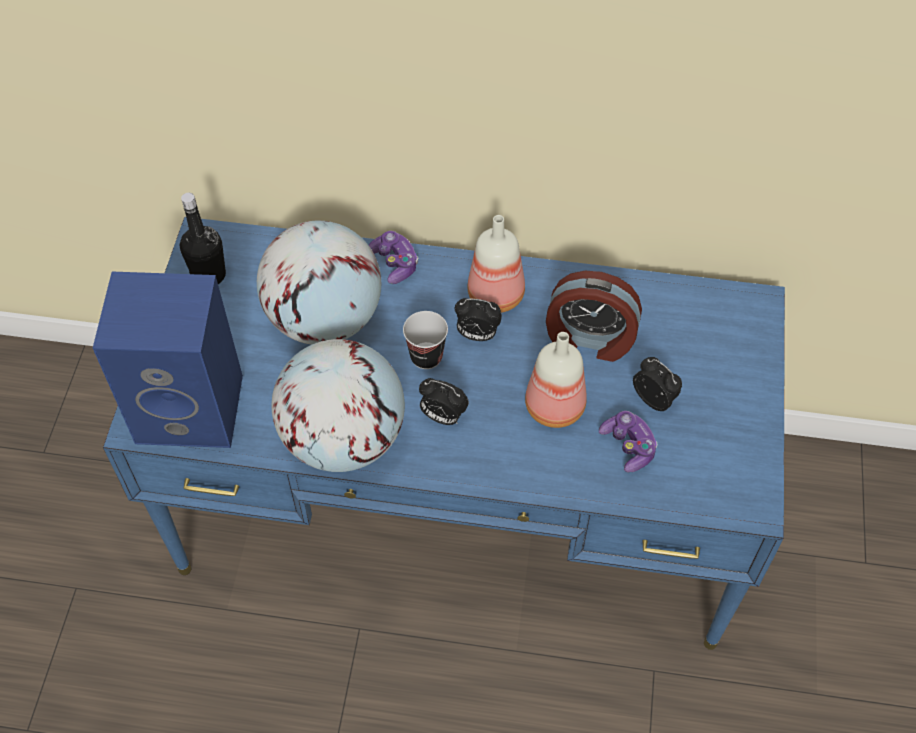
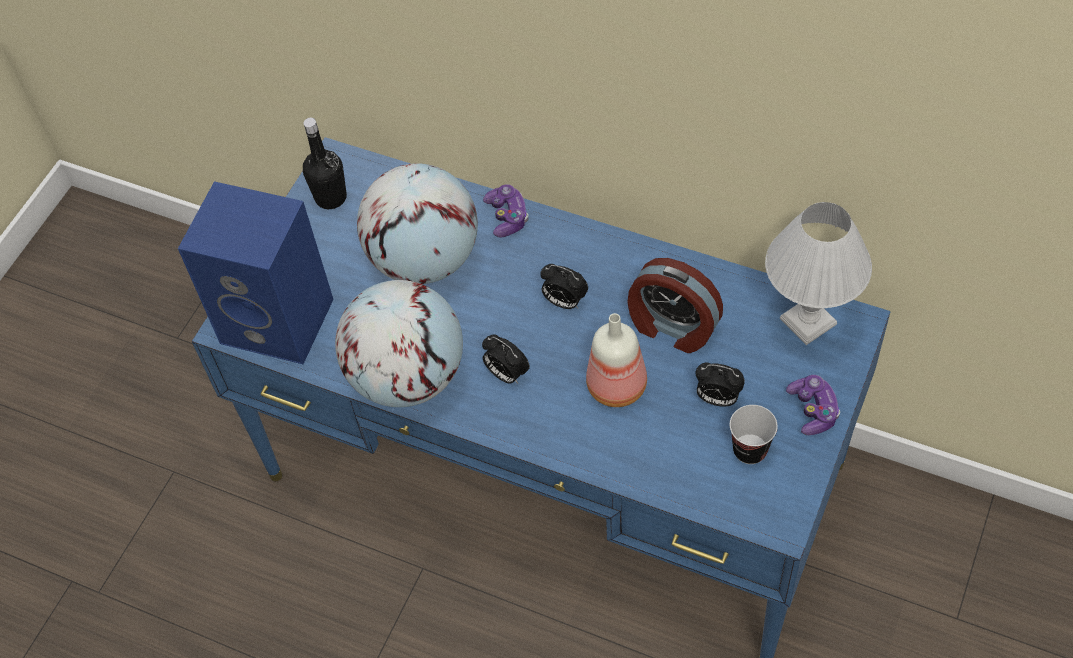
camera: 20 degrees right, 0 degrees up
cup [403,311,448,369] -> cup moved to [730,405,778,464]
bottle [468,215,525,313] -> none
game controller [599,411,657,473] -> game controller moved to [786,375,840,435]
alarm clock [633,357,682,411] -> alarm clock turned 135 degrees clockwise [695,363,745,407]
none -> white table lamp [765,202,872,345]

